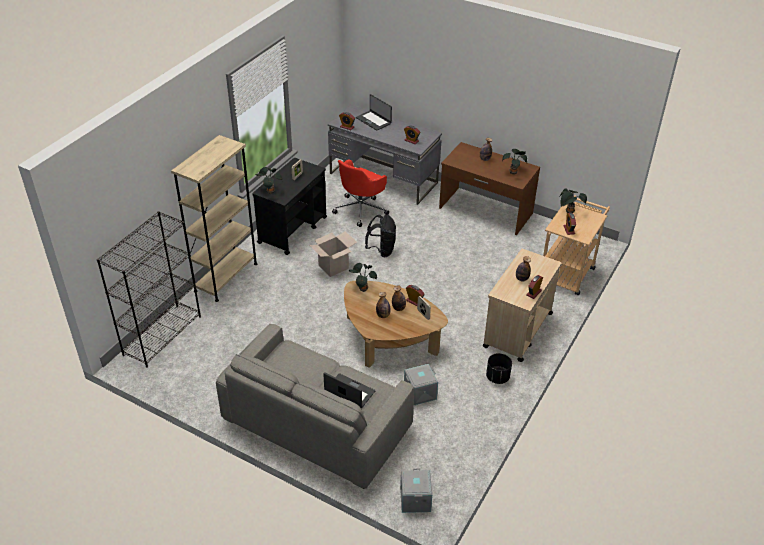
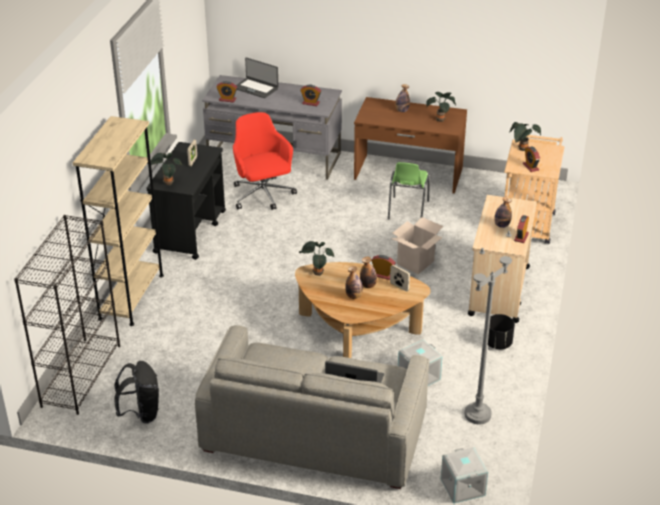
camera: 15 degrees left, 5 degrees down
cardboard box [309,231,357,277] -> cardboard box moved to [391,217,444,274]
red office chair [332,159,389,227] -> red office chair turned 135 degrees clockwise [233,112,297,210]
black backpack [365,214,396,257] -> black backpack moved to [114,361,159,424]
none -> green chair [388,162,430,220]
none -> grey floor lamp [465,231,512,424]

